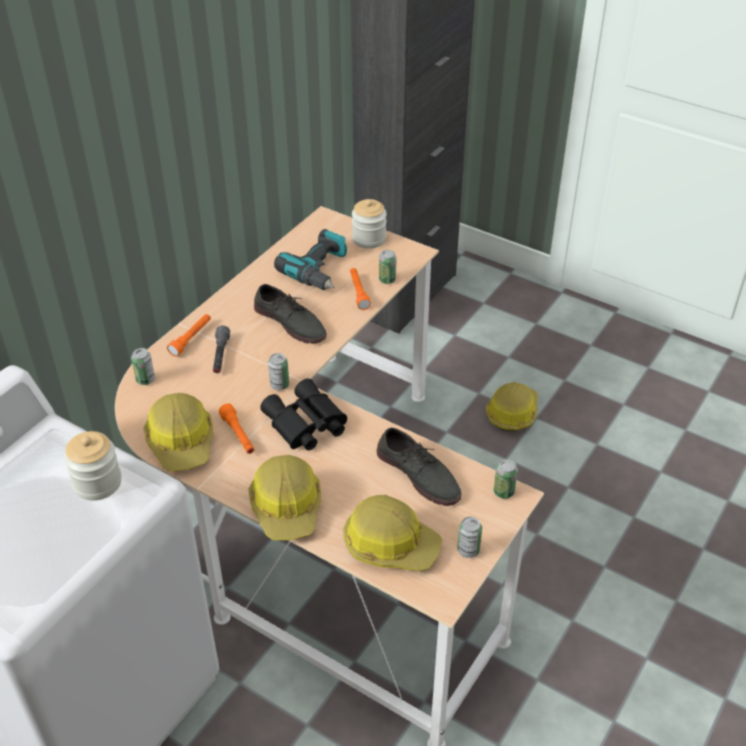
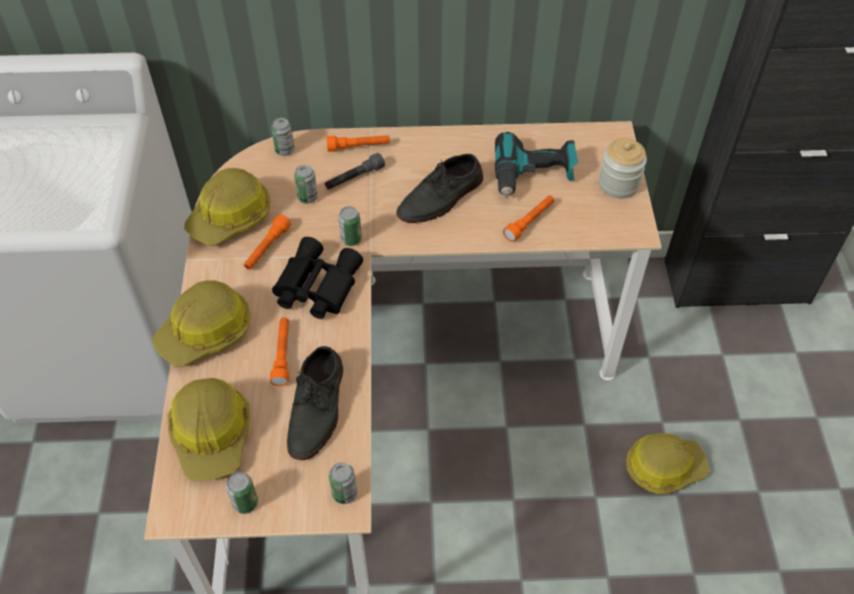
camera: 55 degrees right, 10 degrees up
jar [64,431,121,500] -> none
grey shoe [254,284,327,344] -> grey shoe turned 45 degrees clockwise [396,154,483,223]
can [379,250,396,284] -> can moved to [294,165,318,204]
none -> orange flashlight [270,318,289,386]

